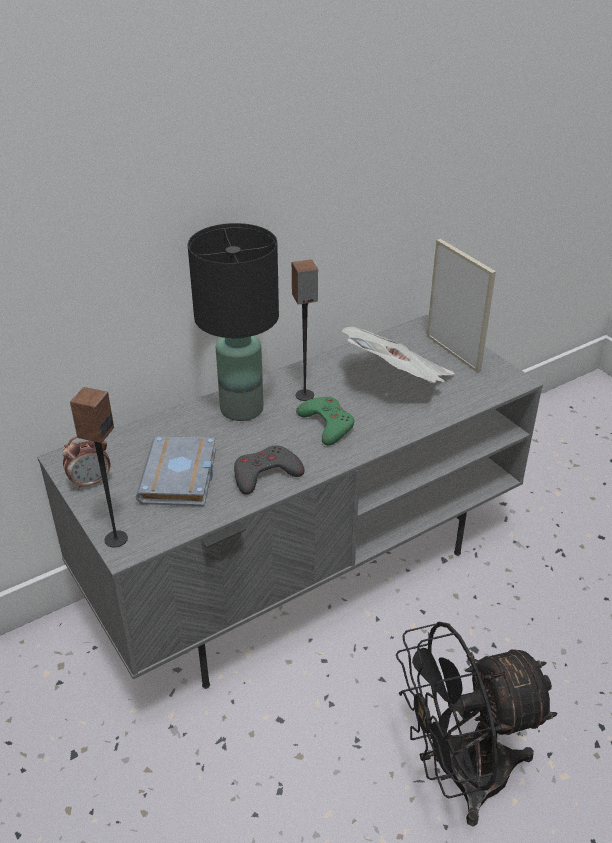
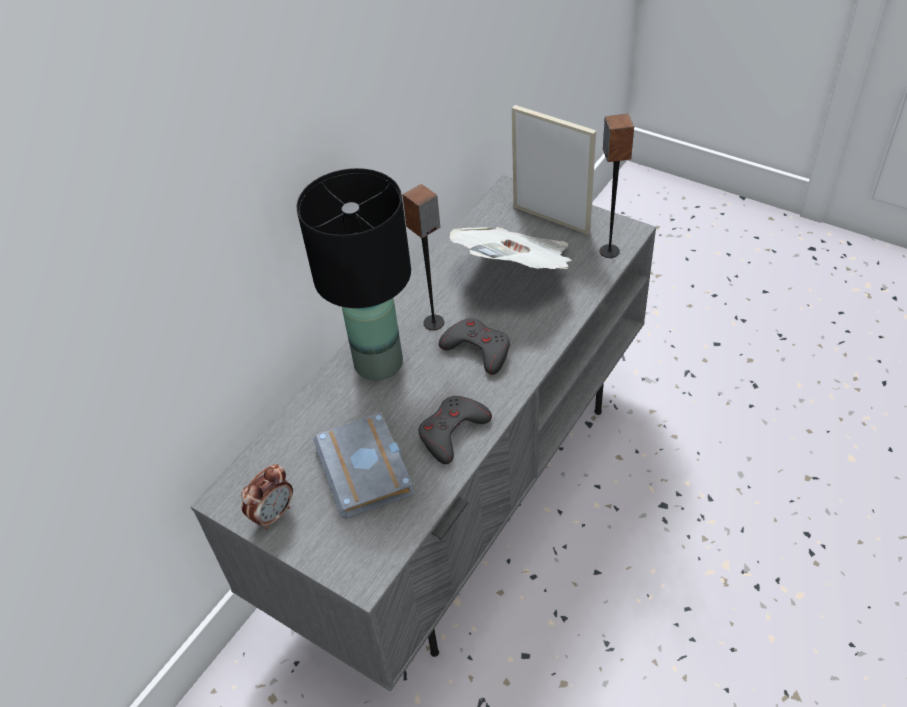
camera: 20 degrees left, 10 degrees up
speaker [70,387,128,548] -> speaker moved to [600,114,634,258]
green game controller [296,397,355,446] -> grey game controller [439,318,510,375]
black fan [396,622,558,827] -> none

